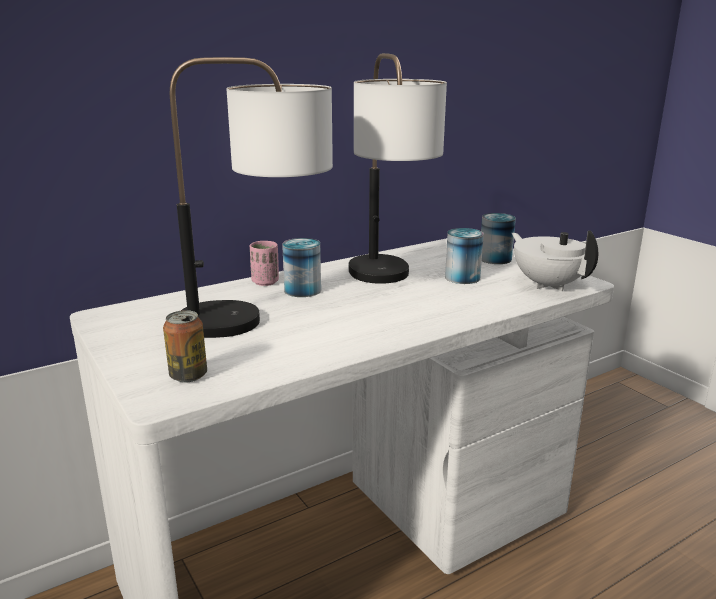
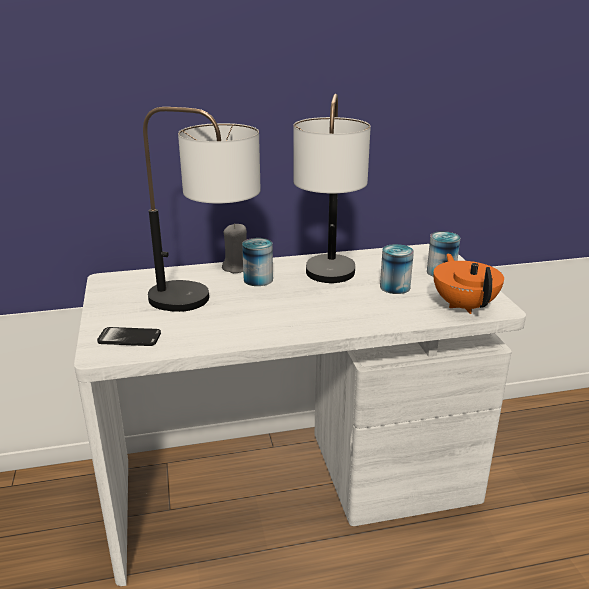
camera: 20 degrees right, 5 degrees up
can [163,310,207,382] -> phone [97,327,161,346]
pink cup [250,240,279,286] -> grey candle [222,224,247,273]
white teapot [512,230,598,291] -> orange teapot [433,254,504,314]

